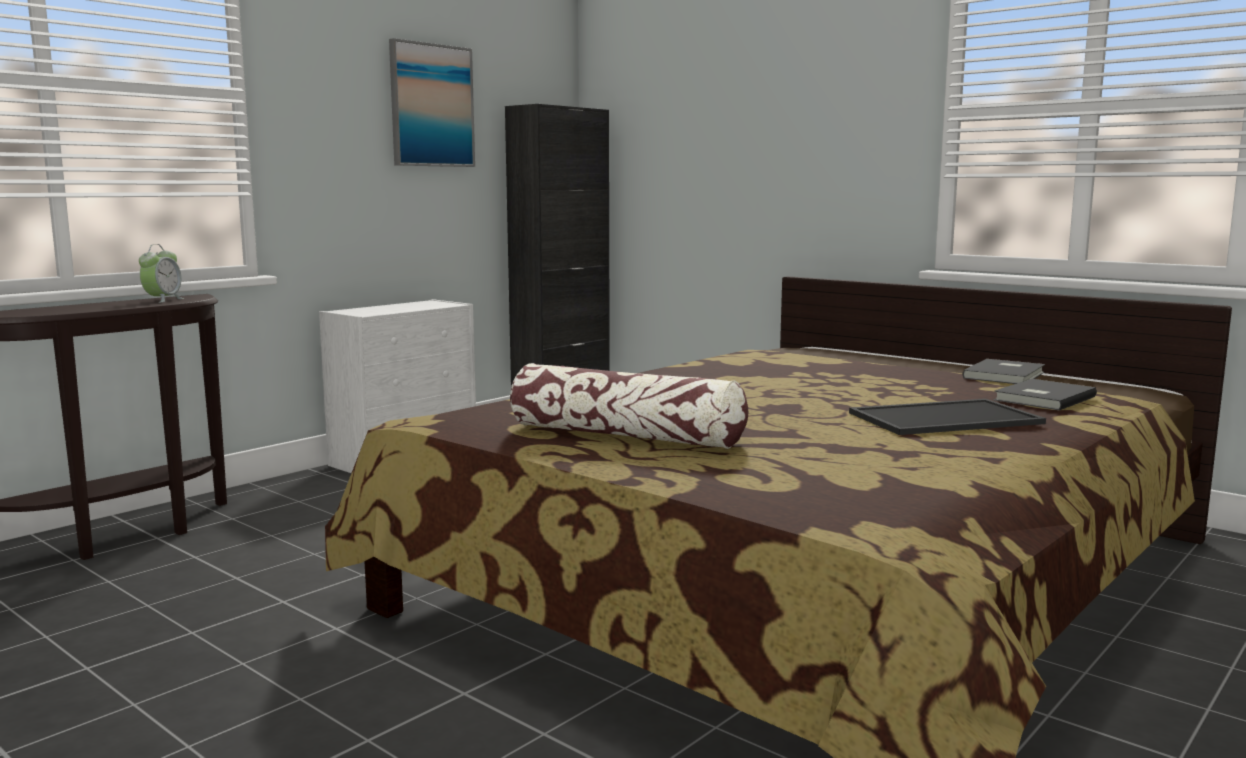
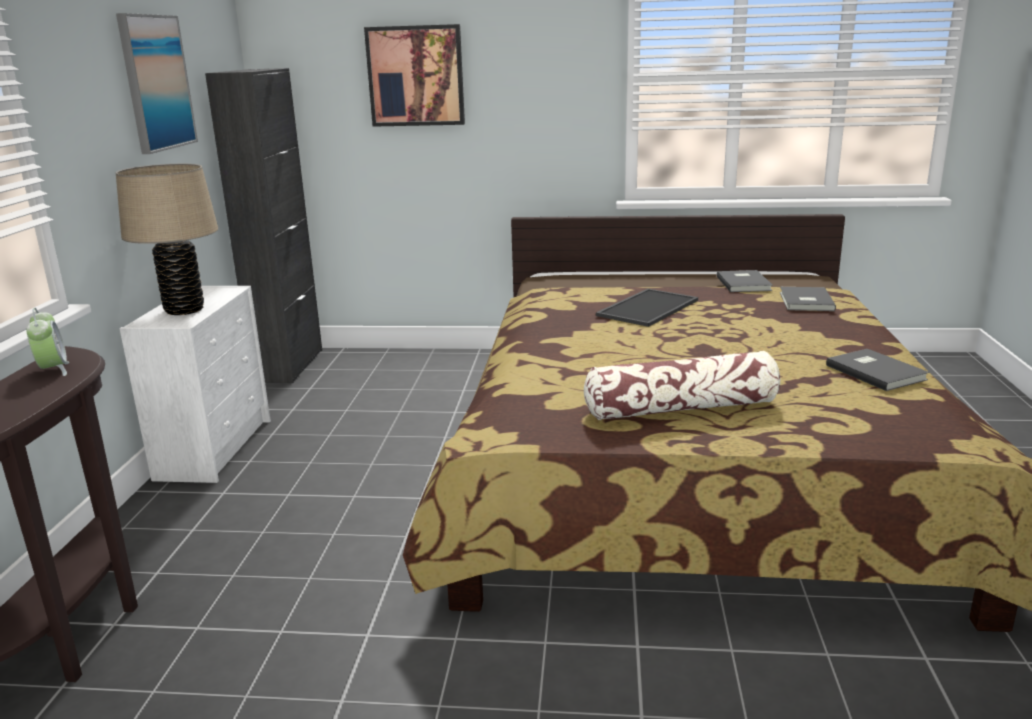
camera: 35 degrees left, 10 degrees up
tray [849,399,1046,435] -> tray moved to [596,289,698,327]
none -> beige table lamp [116,164,218,315]
none -> picture [364,24,465,127]
none -> grey book [826,349,929,391]

